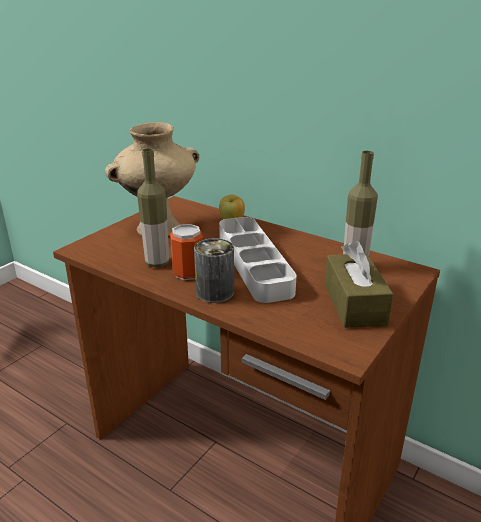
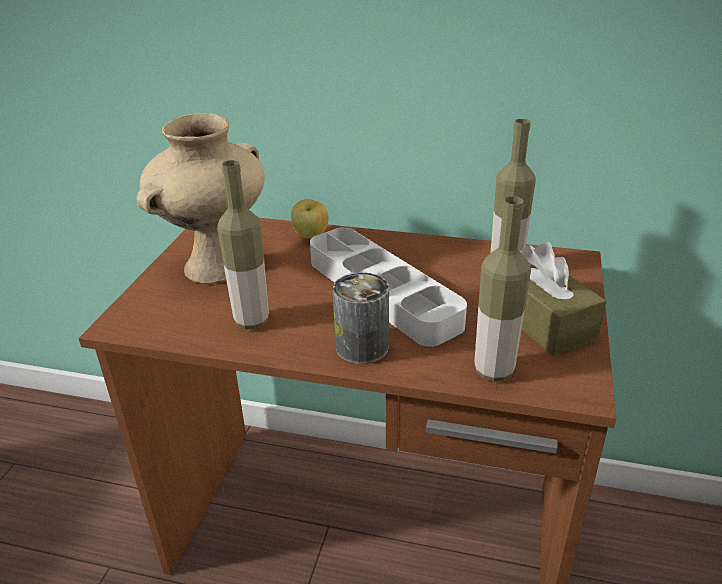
camera: 20 degrees left, 5 degrees up
can [170,224,203,280] -> none
none -> bottle [474,196,531,382]

